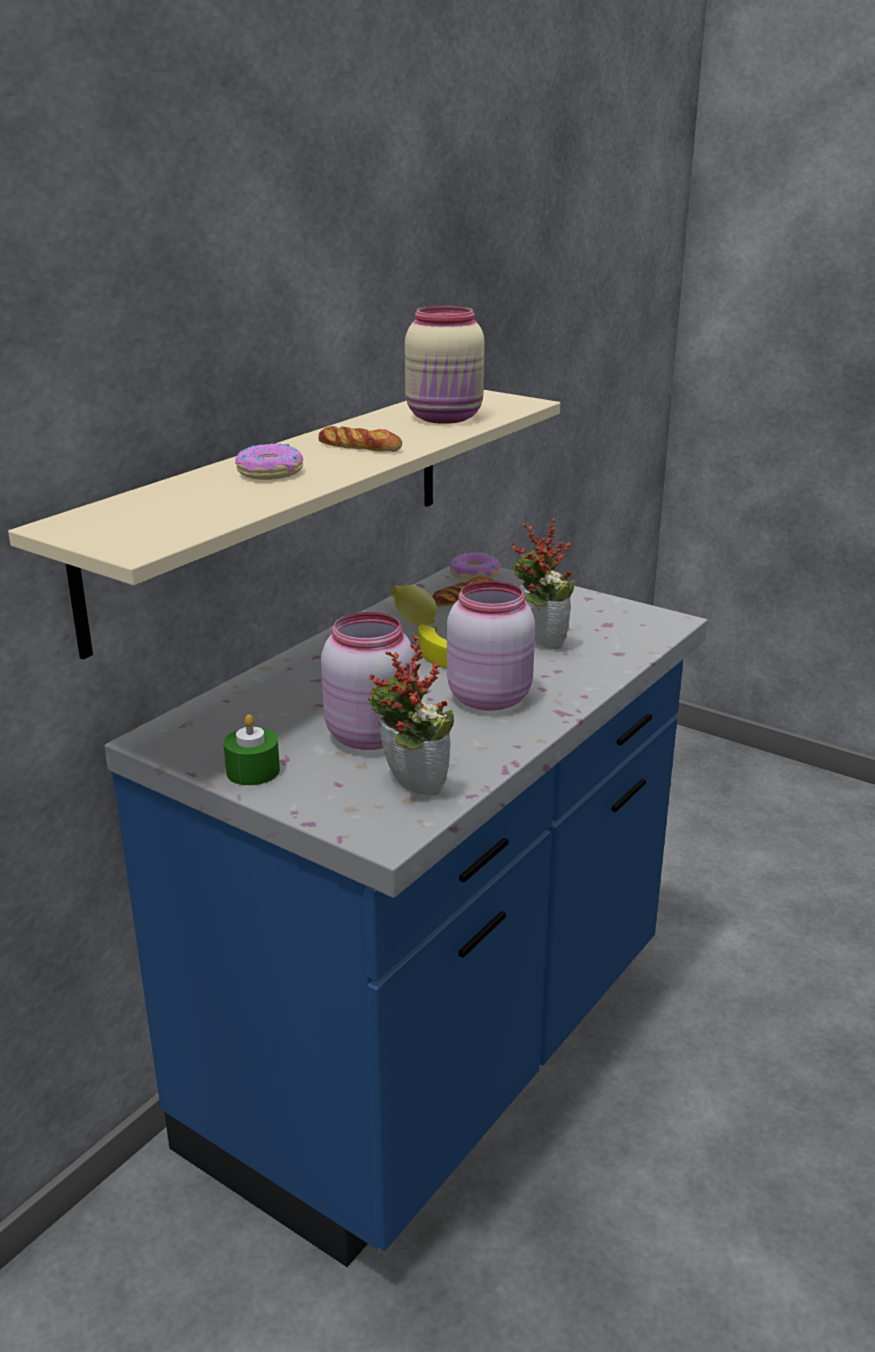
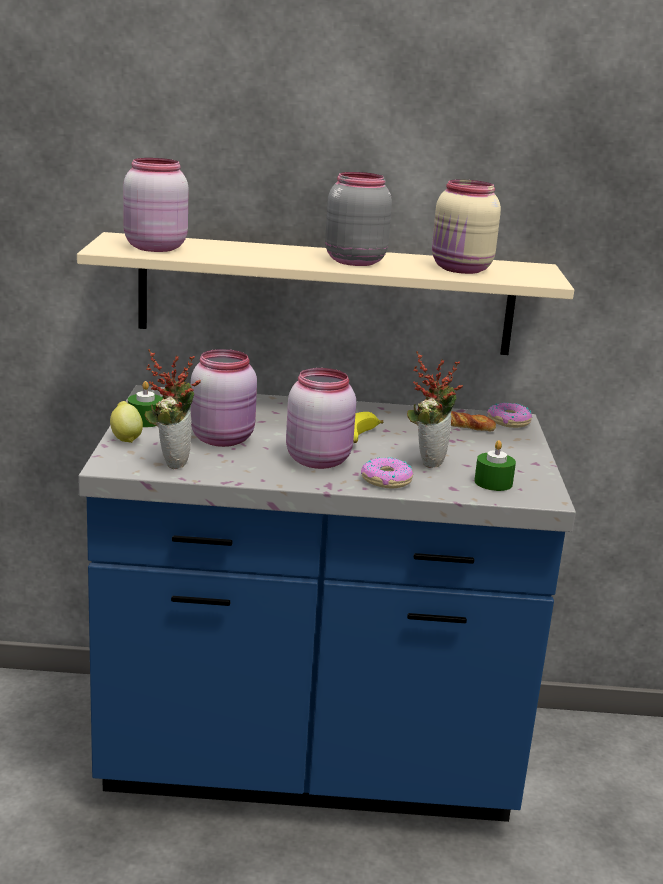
camera: 55 degrees right, 5 degrees down
donut [235,443,303,480] -> donut moved to [361,457,413,488]
bread [318,426,402,452] -> grey jar [325,172,392,266]
lemon [391,585,437,626] -> lemon moved to [110,401,143,443]
none -> pink jar [123,158,189,252]
none -> green candle [474,440,516,491]

